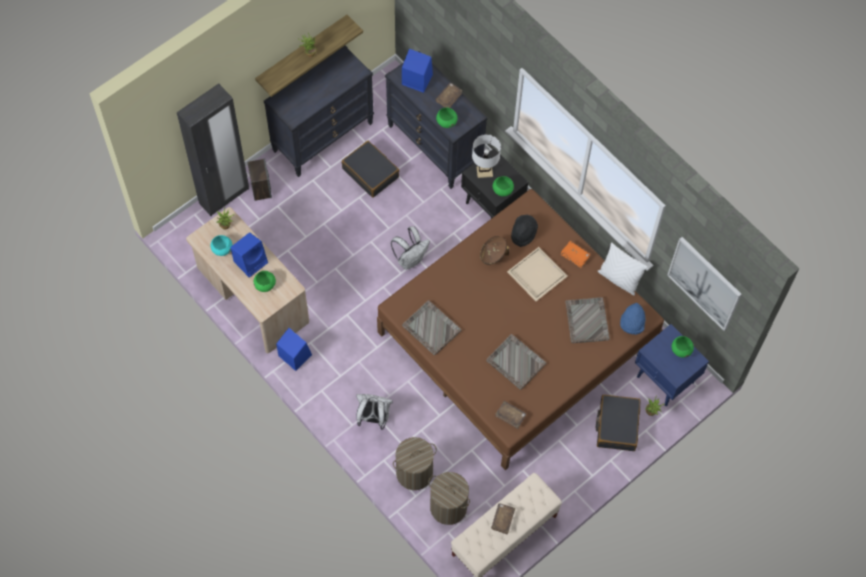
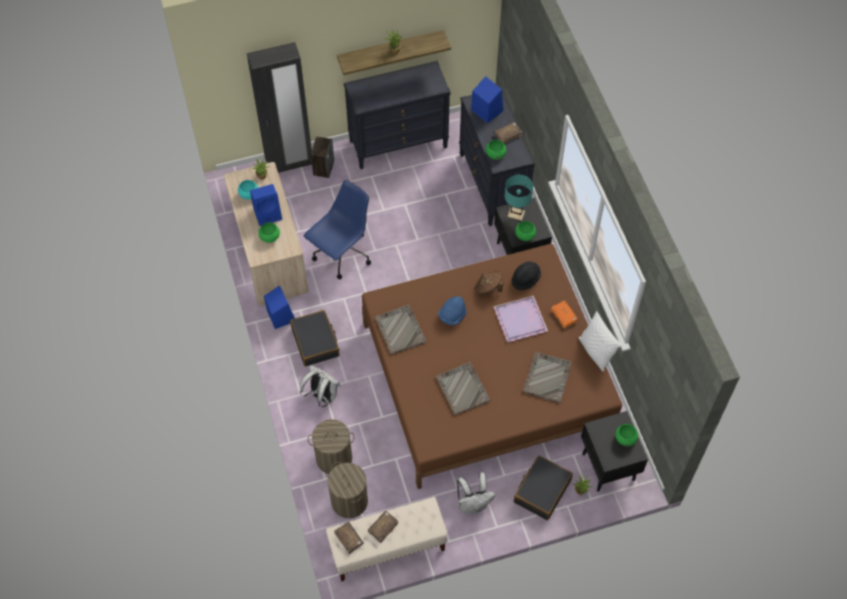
camera: 25 degrees right, 5 degrees down
black suitcase [342,141,399,198] -> black suitcase moved to [290,310,339,367]
white backpack [391,226,430,270] -> white backpack moved to [457,472,495,514]
white table lamp [472,134,501,178] -> turquoise table lamp [504,174,533,221]
brown book [495,401,526,429] -> brown book moved to [334,522,364,554]
beige tray [507,247,567,301] -> purple tray [493,296,548,343]
blue hat [620,303,645,335] -> blue hat moved to [438,296,466,325]
blue nightstand [635,324,709,406] -> black nightstand [581,411,648,492]
picture [667,237,742,331] -> none
none -> blue office chair [304,180,371,279]

